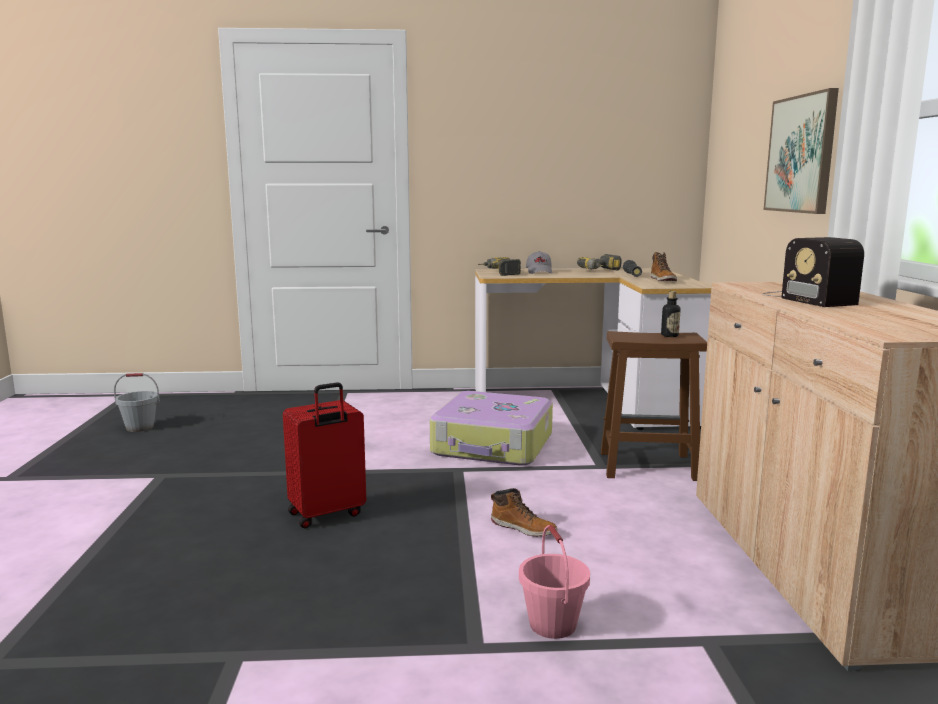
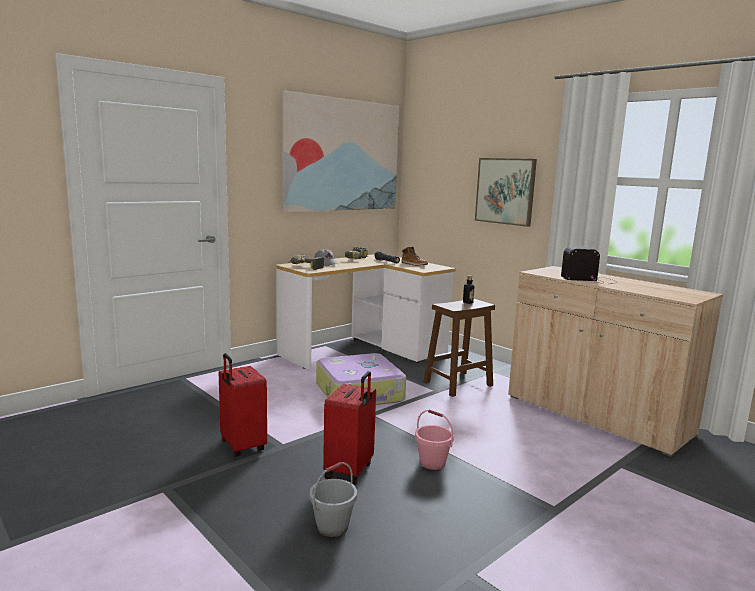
camera: 40 degrees left, 0 degrees up
grey bucket [114,373,160,432] -> grey bucket moved to [310,462,357,537]
boot [491,488,557,537] -> none
pink bucket [519,525,590,639] -> pink bucket moved to [415,410,454,470]
radio [762,237,864,307] -> radio turned 150 degrees clockwise [561,246,617,285]
none -> red suitcase [219,353,267,457]
none -> picture [282,90,399,212]

